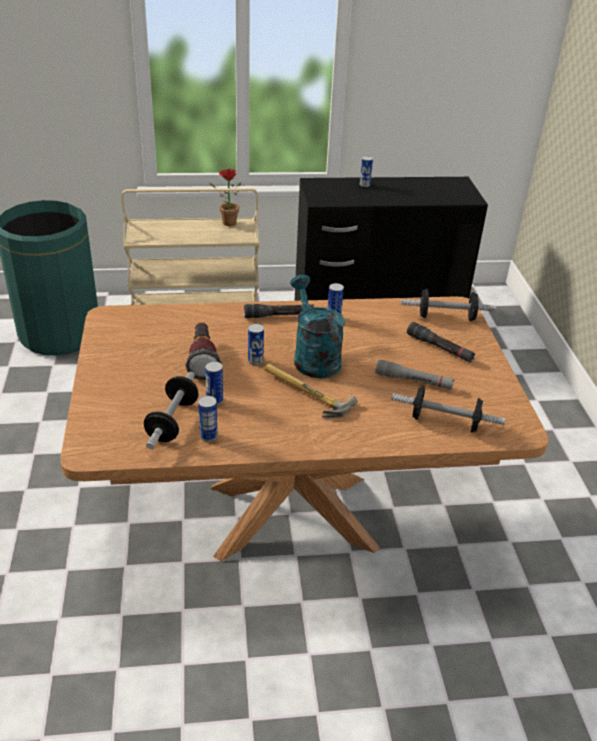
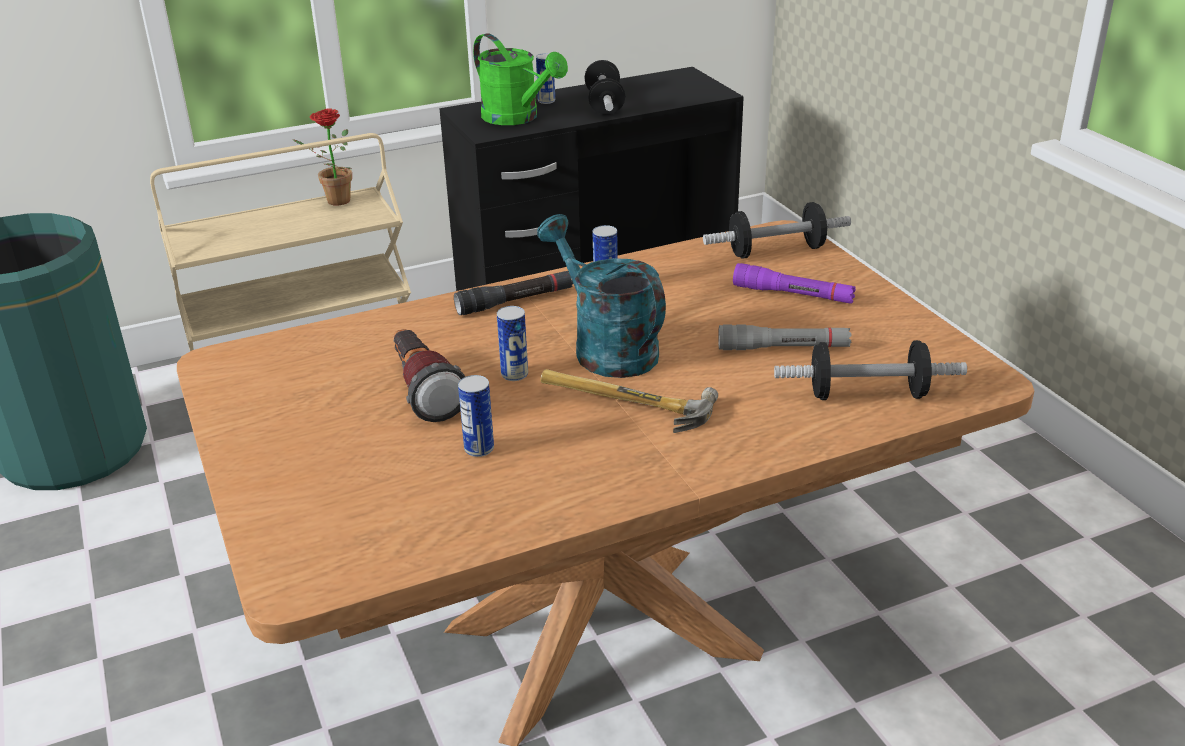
camera: 15 degrees left, 5 degrees down
dumbbell [144,372,199,449] -> dumbbell moved to [584,60,625,115]
can [198,396,217,442] -> none
black flashlight [407,322,475,362] -> purple flashlight [733,263,856,304]
none -> green watering can [473,33,568,125]

